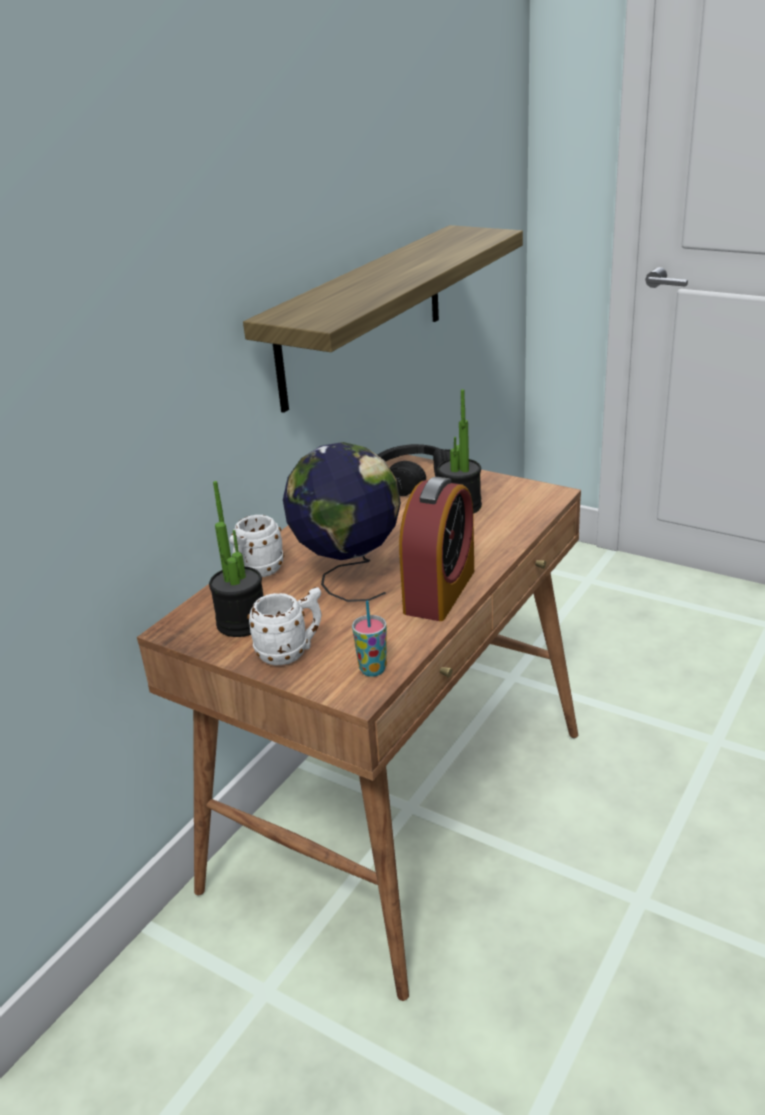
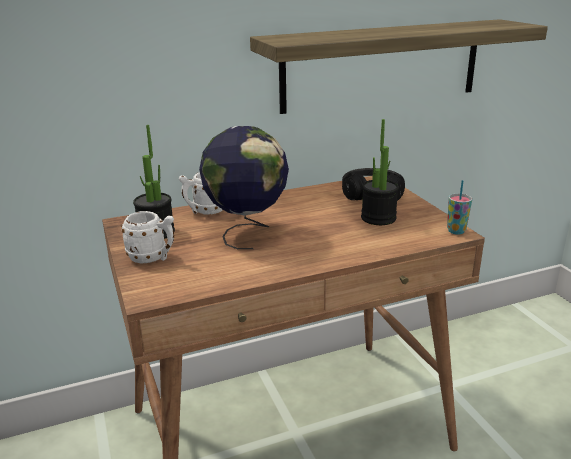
camera: 35 degrees right, 5 degrees down
cup [352,600,387,677] -> cup moved to [447,180,472,235]
alarm clock [399,477,474,621] -> none

